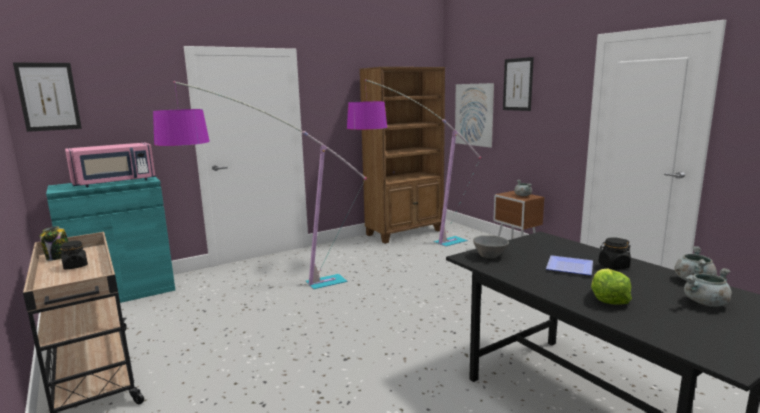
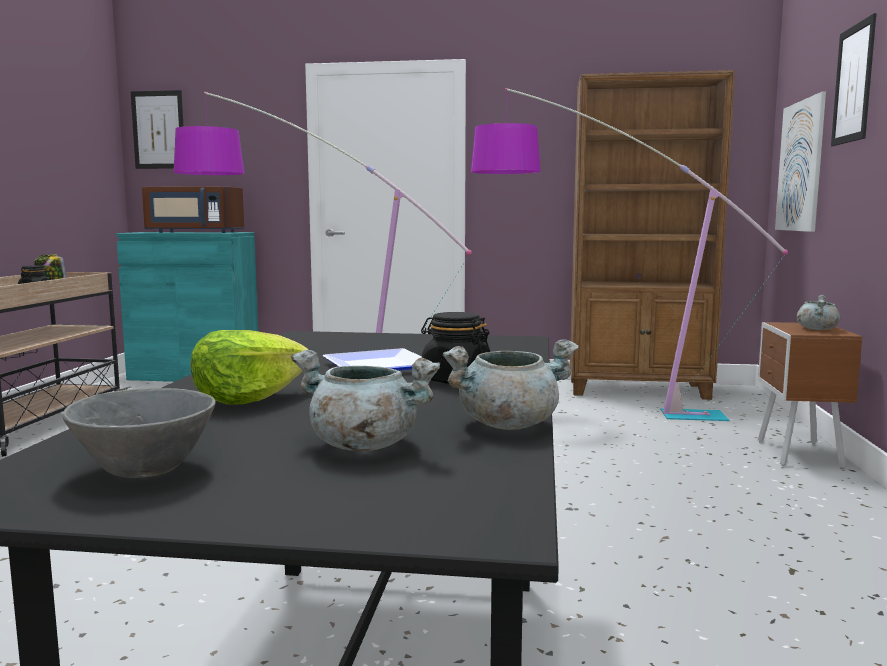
camera: 40 degrees right, 5 degrees down
pink microwave [65,142,156,187] -> brown microwave [142,186,244,233]
grey bowl [473,235,509,258] -> grey bowl moved to [62,388,216,478]

